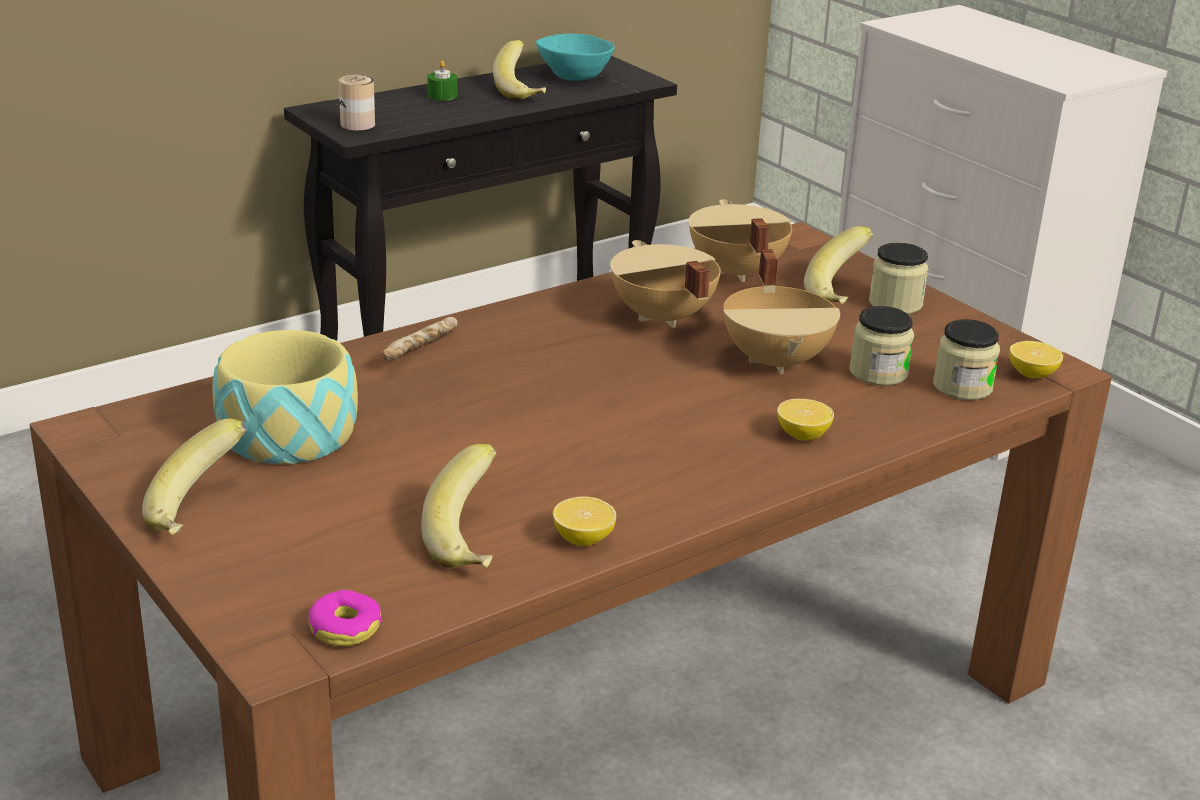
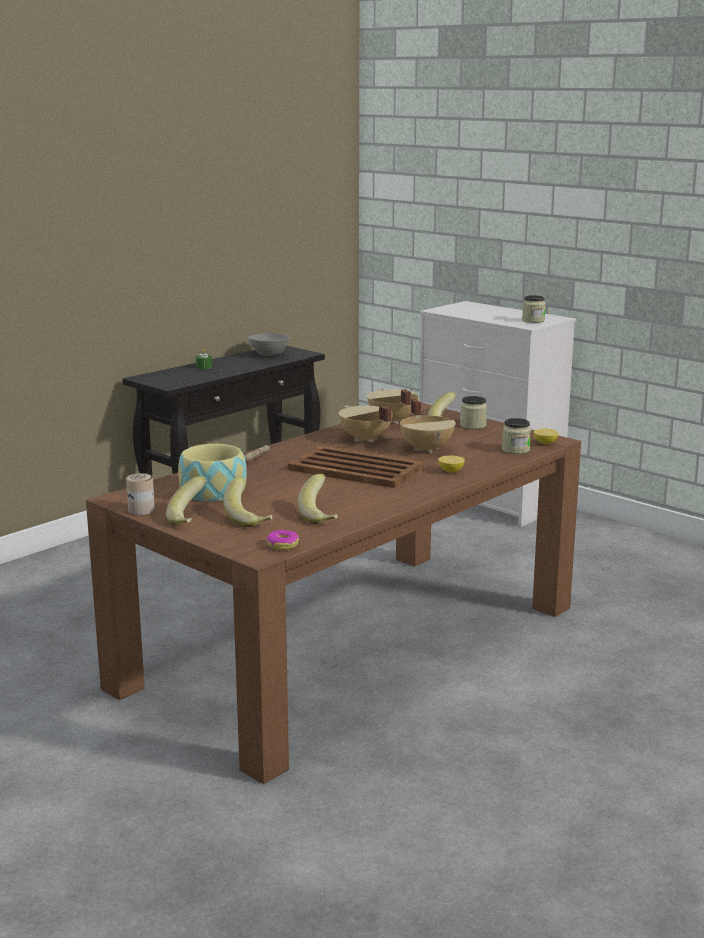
camera: 10 degrees left, 10 degrees down
can [339,75,375,130] -> can moved to [126,473,155,515]
banana [493,40,546,100] -> banana moved to [223,477,272,527]
turquoise bowl [536,34,615,81] -> grey bowl [247,333,290,356]
lemon [553,496,616,546] -> none
jar [849,306,914,386] -> jar moved to [522,295,546,323]
none -> brown tray [288,445,424,488]

